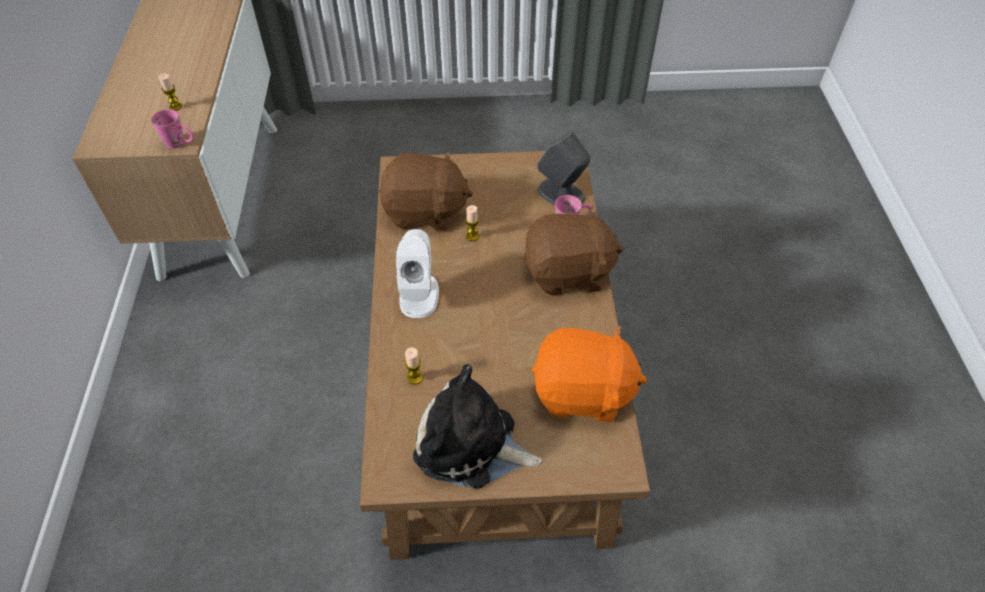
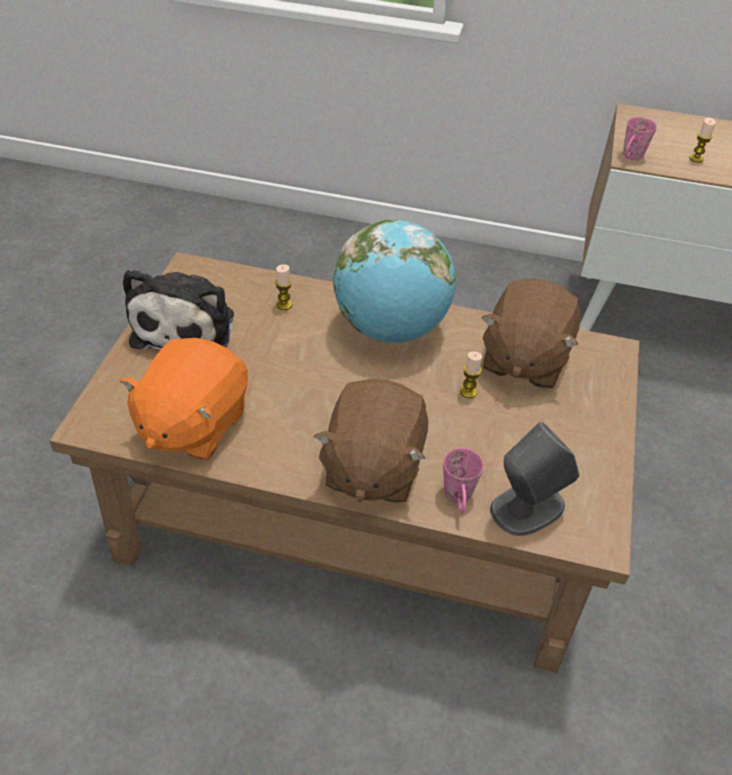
camera: 105 degrees right, 5 degrees down
white speaker [396,229,439,318] -> globe [333,220,456,343]
plush toy [413,364,542,489] -> plush toy turned 150 degrees clockwise [123,269,234,349]

